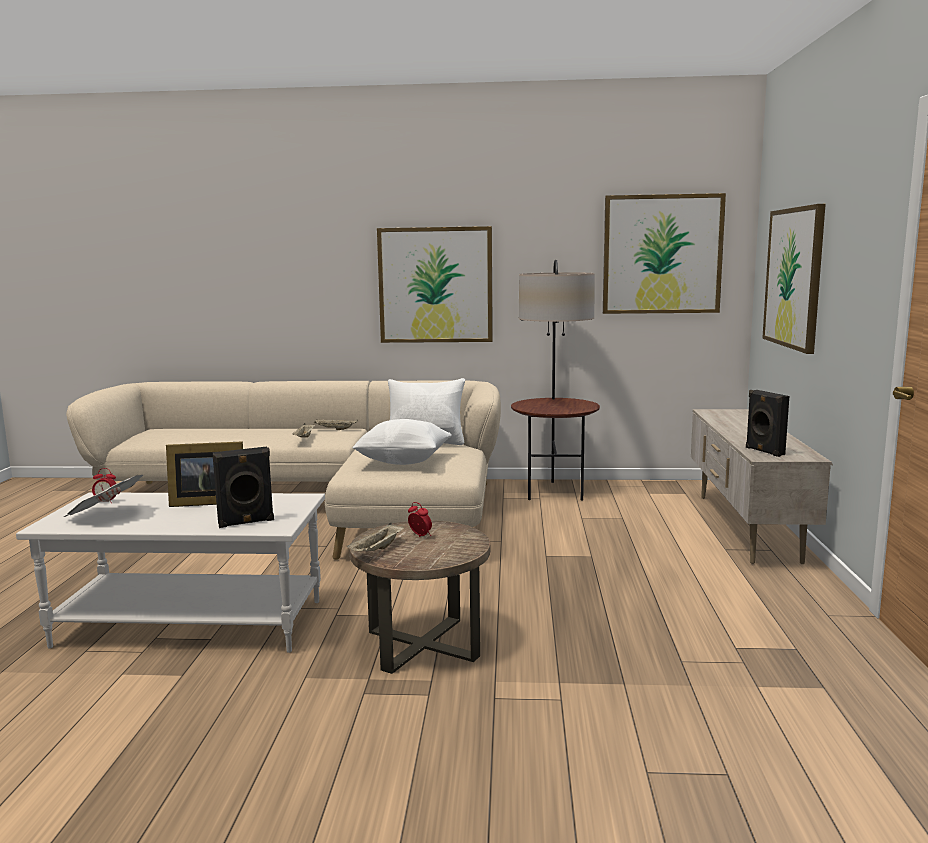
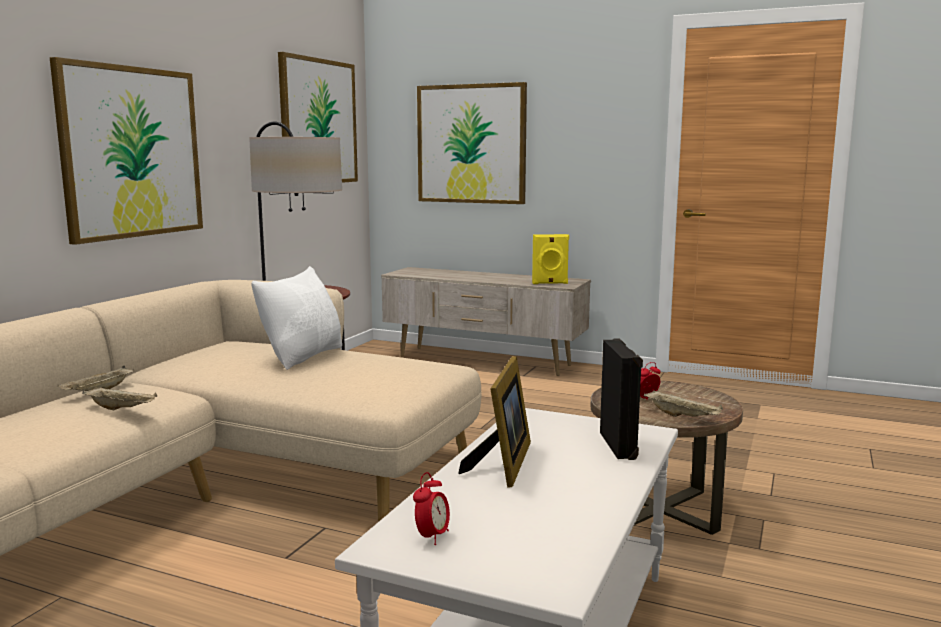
camera: 70 degrees left, 0 degrees up
newspaper [64,475,143,517] -> none
white pillow [352,419,452,465] -> none
black speaker [746,390,789,457] -> yellow speaker [532,234,569,284]

